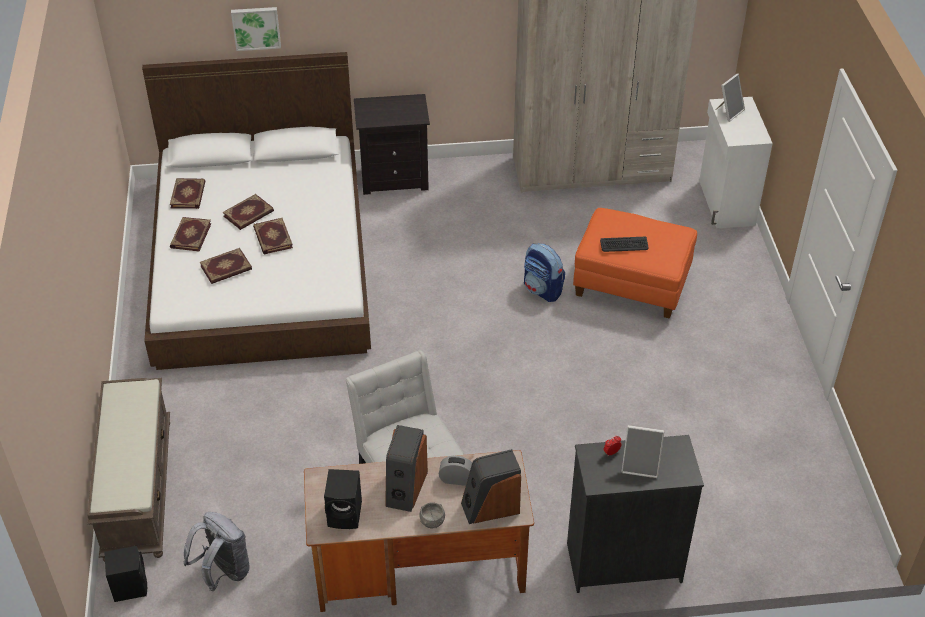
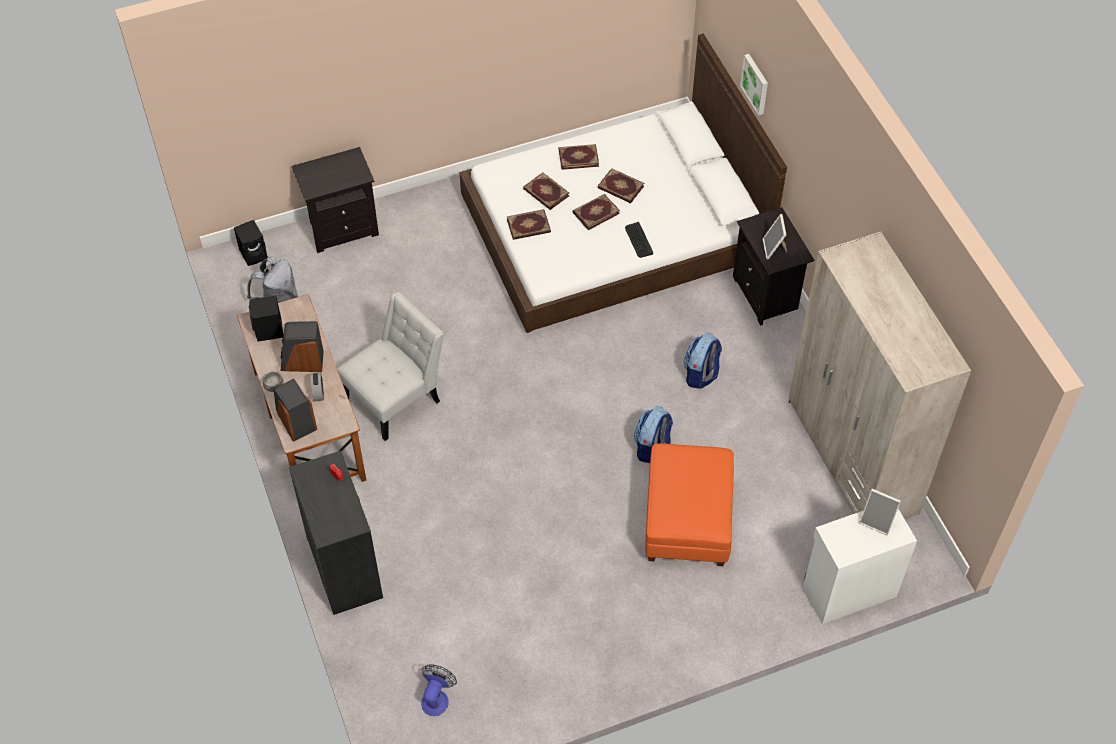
camera: 75 degrees right, 10 degrees up
brown bench [87,378,170,562] -> black nightstand [292,147,379,253]
book [170,178,206,209] -> book moved to [507,209,551,240]
keyboard [600,237,648,252] -> keyboard moved to [625,222,653,258]
picture frame [621,425,665,478] -> picture frame moved to [763,214,787,260]
none -> fan [421,664,457,716]
none -> backpack [684,333,722,389]

